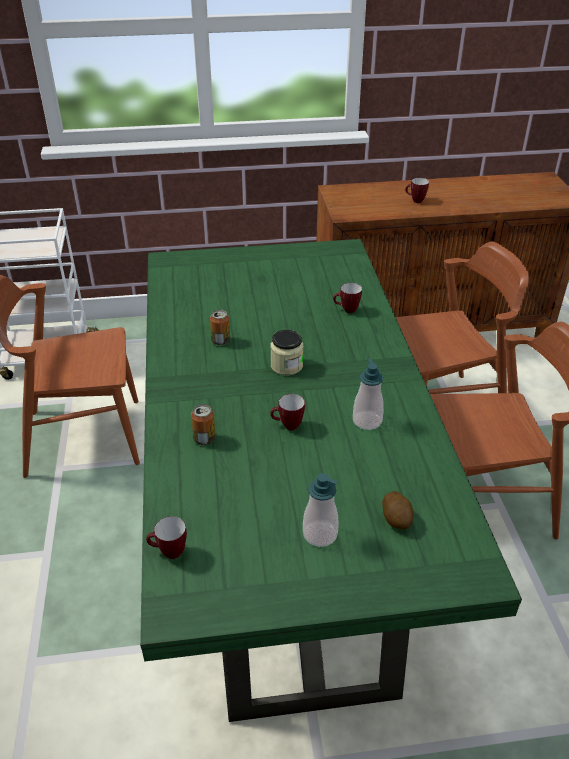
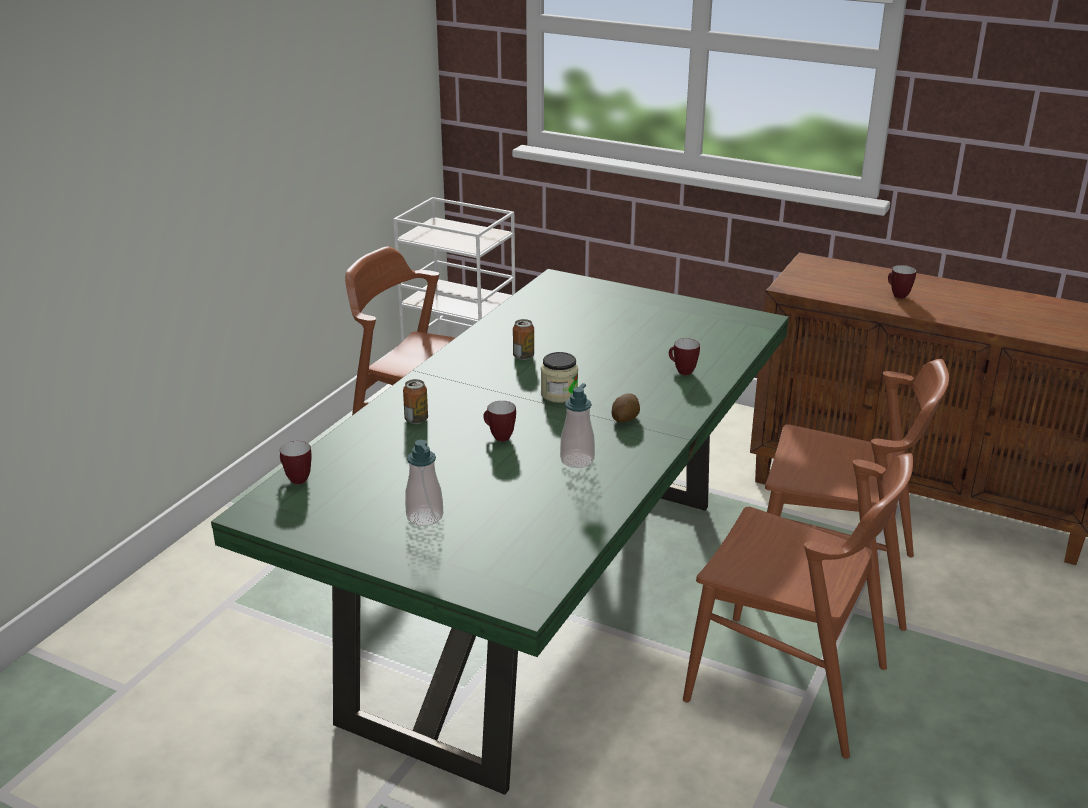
camera: 35 degrees right, 10 degrees down
potato [382,491,414,529] -> potato moved to [611,393,640,422]

